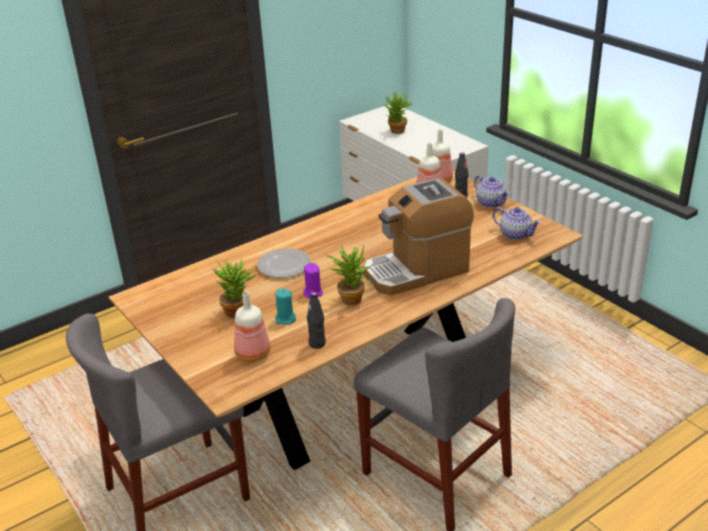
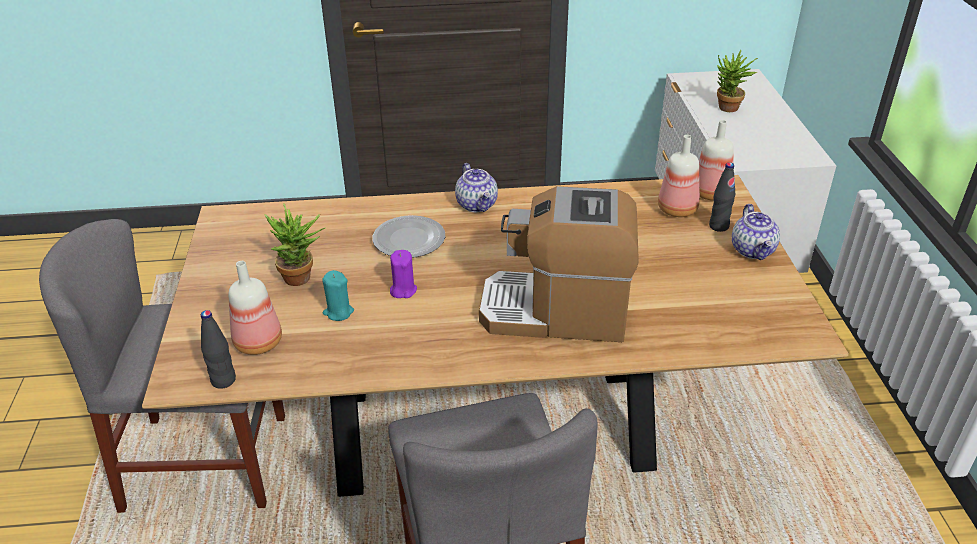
camera: 30 degrees right, 5 degrees up
black bottle [307,292,326,349] -> black bottle moved to [201,310,236,389]
potted plant [326,245,371,306] -> none
teapot [493,207,541,240] -> teapot moved to [455,163,498,212]

